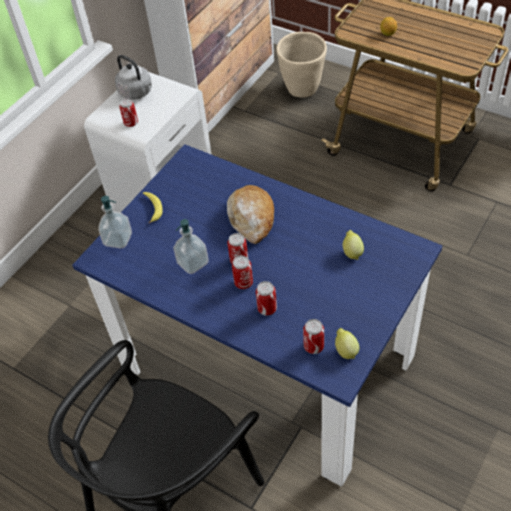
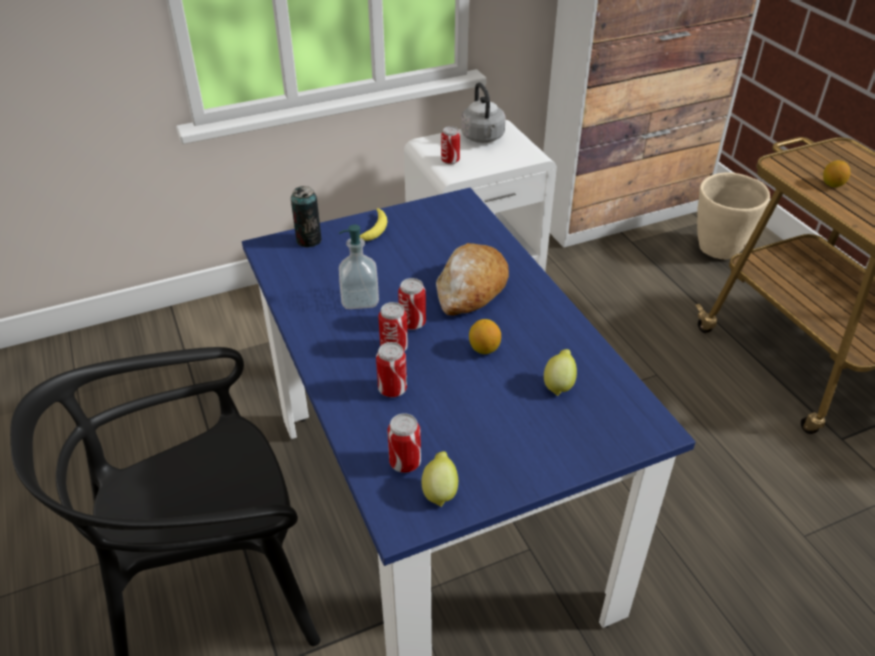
camera: 30 degrees right, 10 degrees down
soap dispenser [98,196,132,249] -> can [291,186,322,247]
none -> lemon [469,319,501,354]

